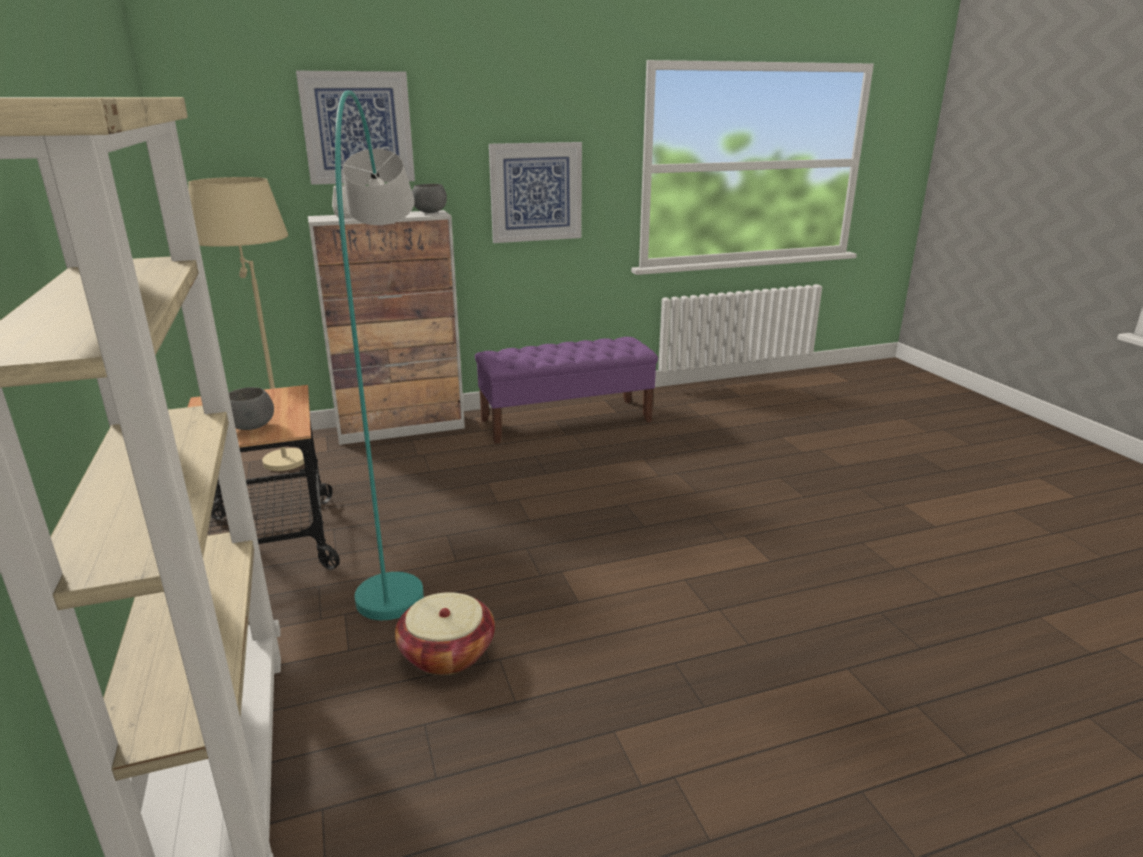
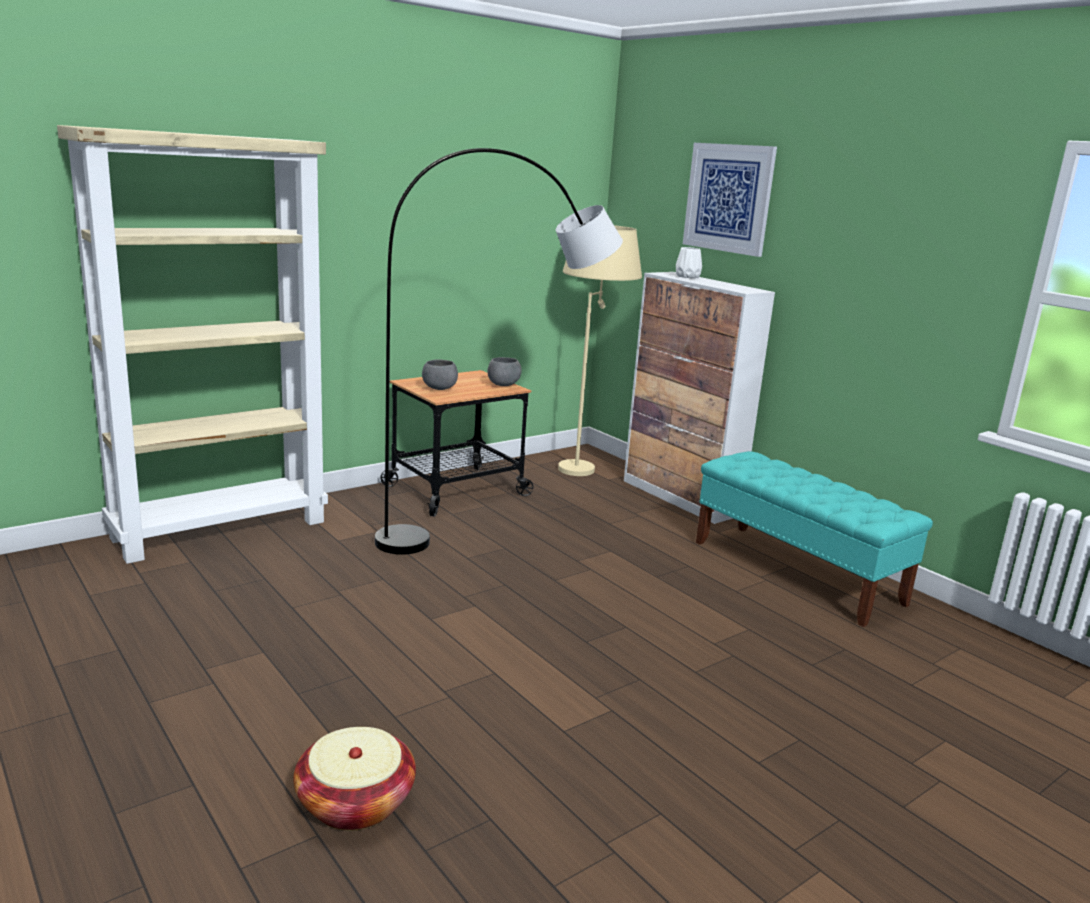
camera: 70 degrees right, 5 degrees down
turquoise floor lamp [335,90,424,620] -> grey floor lamp [375,148,623,555]
basket [395,592,495,675] -> basket moved to [294,727,416,830]
grey bowl [412,184,447,213] -> grey bowl moved to [488,357,522,386]
purple bench [475,337,658,444] -> turquoise bench [696,451,933,627]
picture [489,142,582,243] -> none

